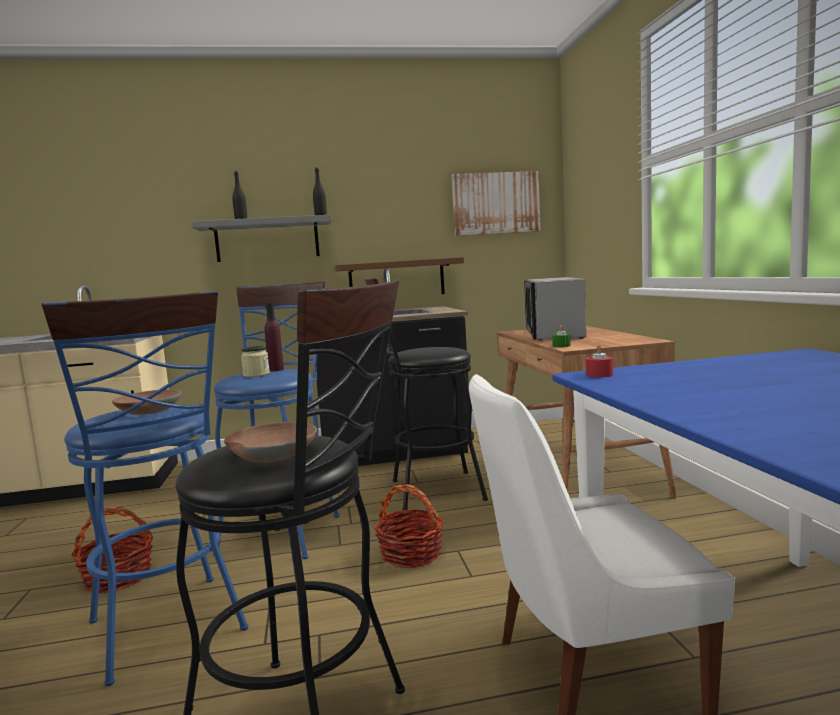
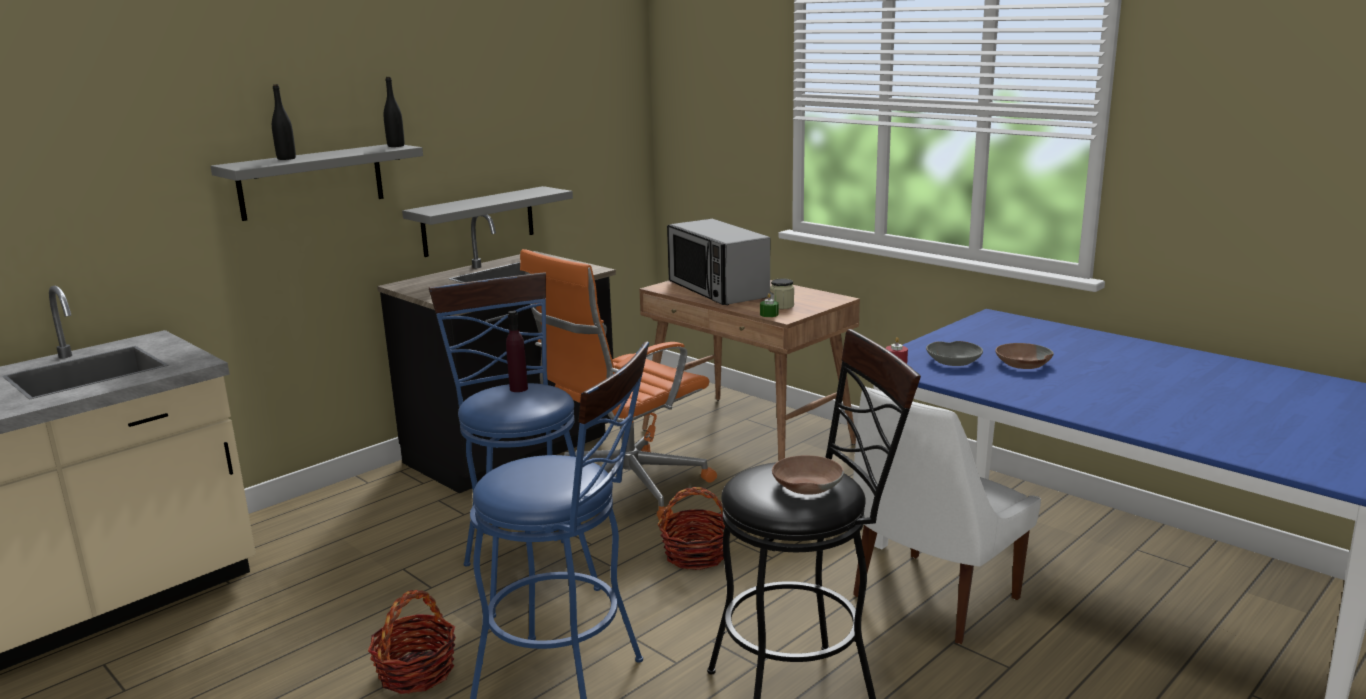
camera: 35 degrees left, 10 degrees up
brown bowl [112,389,182,415] -> brown bowl moved to [995,343,1054,369]
jar [241,346,270,377] -> jar moved to [770,279,794,309]
brown shelf [334,257,464,294] -> grey shelf [402,186,573,257]
black stool [365,278,488,510] -> orange office chair [520,249,717,521]
picture [452,171,540,236] -> none
none -> grey bowl [926,341,983,366]

